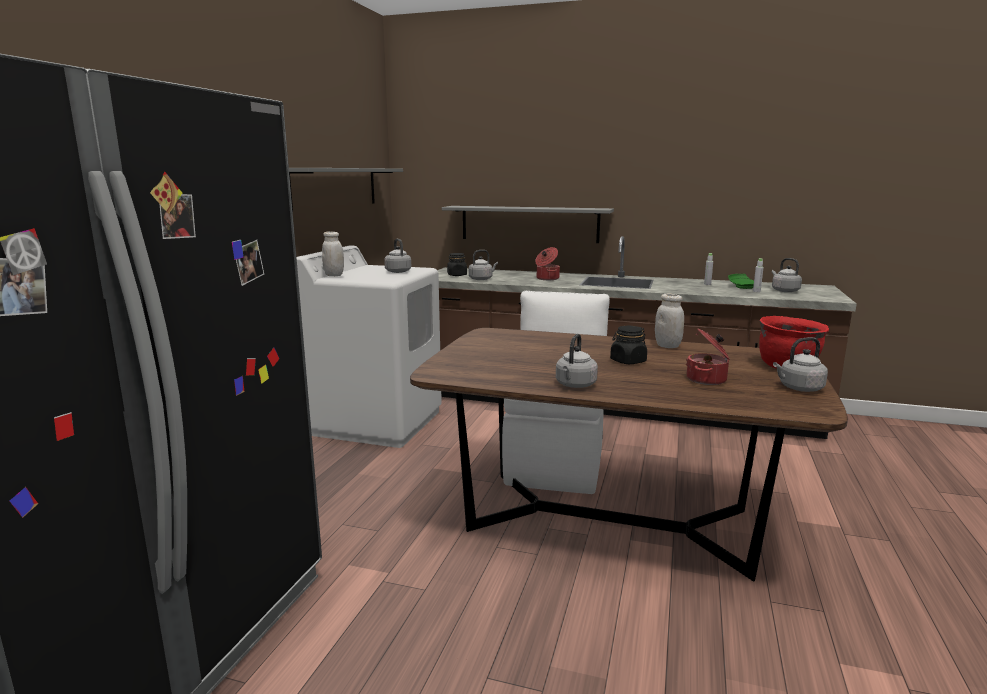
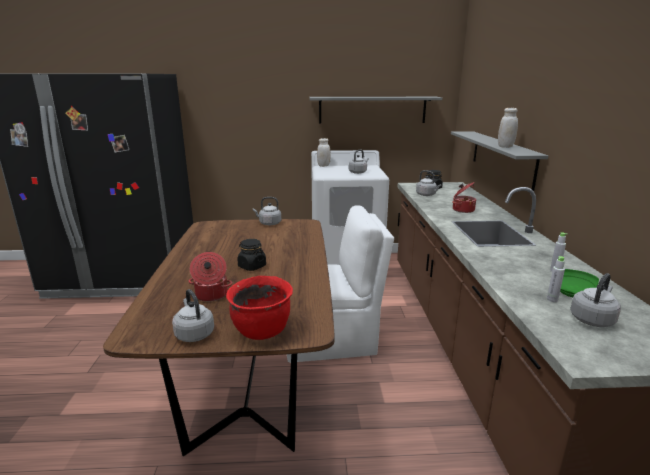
camera: 70 degrees right, 5 degrees up
grey kettle [556,334,598,388] -> grey kettle moved to [253,197,281,225]
white jar [655,294,684,348] -> white jar moved to [498,108,518,148]

